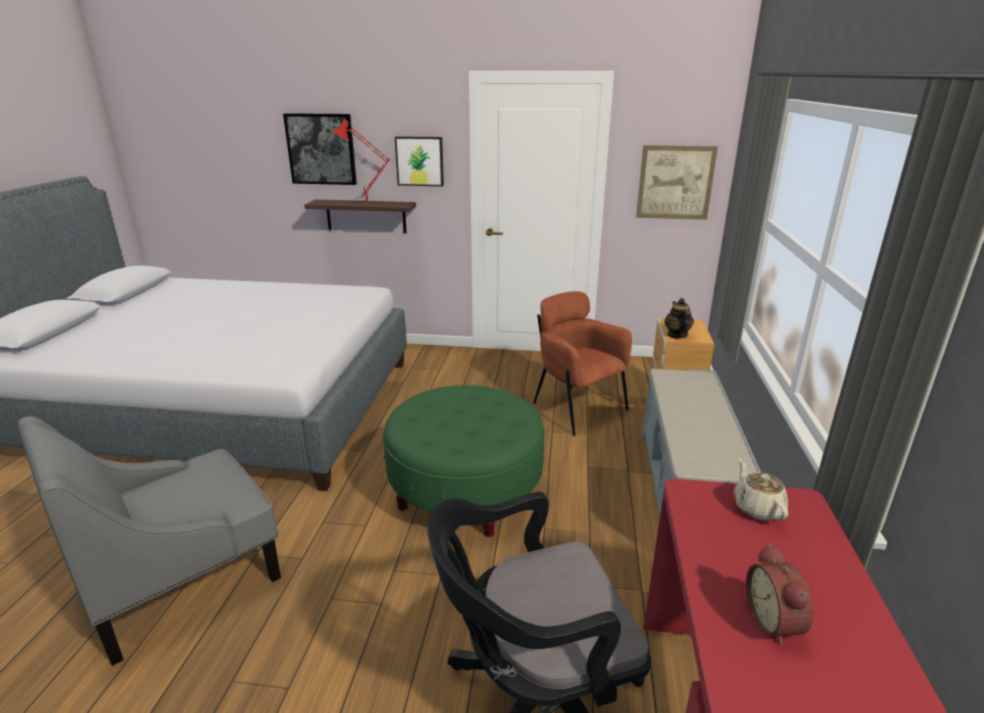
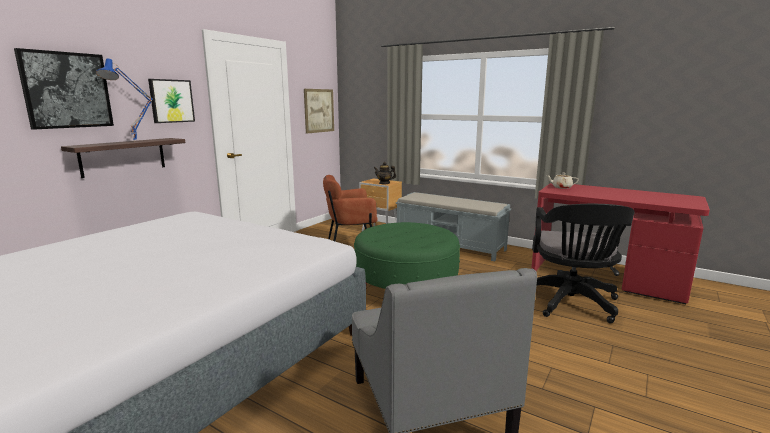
camera: 65 degrees left, 10 degrees down
red table lamp [331,119,390,201] -> blue table lamp [96,58,153,142]
alarm clock [746,544,813,646] -> none

